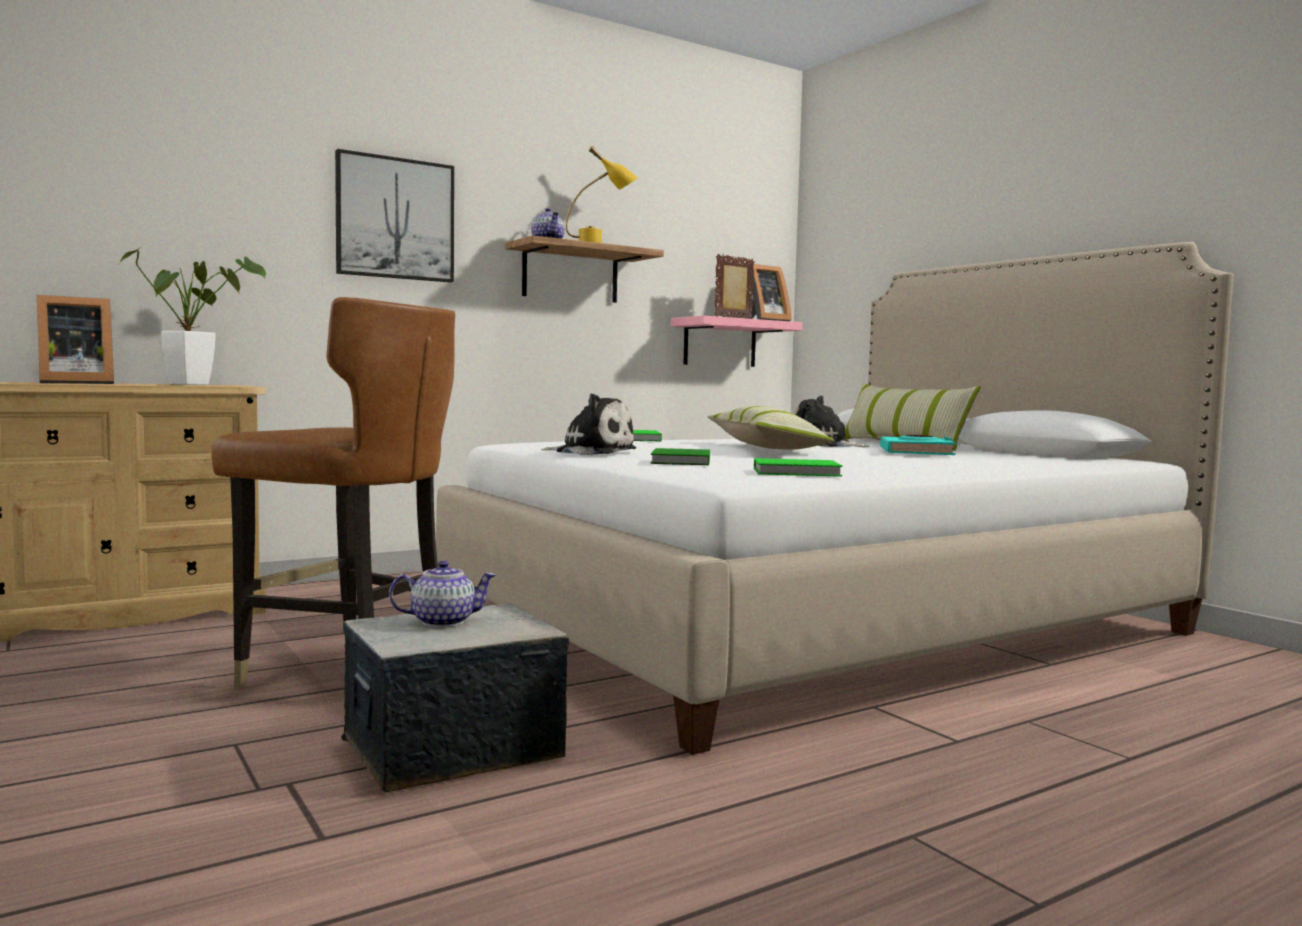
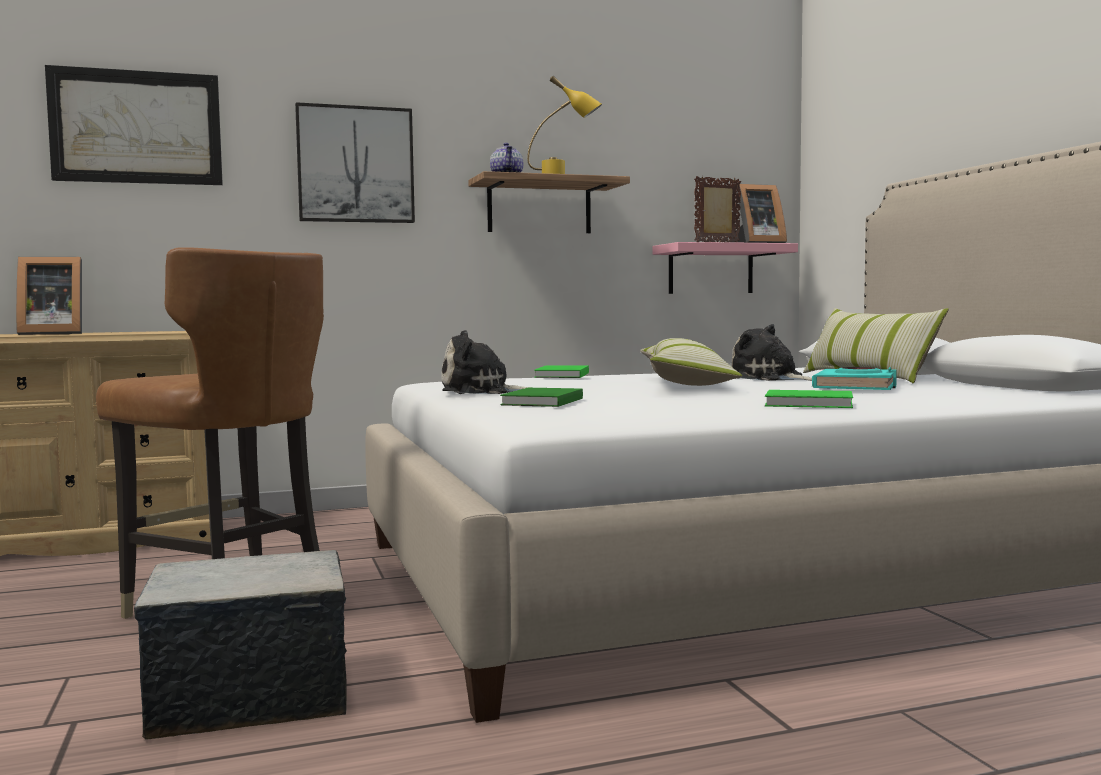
camera: 15 degrees right, 0 degrees up
potted plant [120,246,266,385] -> none
teapot [389,560,496,627] -> none
plush toy [541,393,636,455] -> plush toy turned 135 degrees clockwise [441,330,533,394]
green book [754,458,843,477] -> green book moved to [765,390,853,408]
none -> picture [45,65,223,185]

